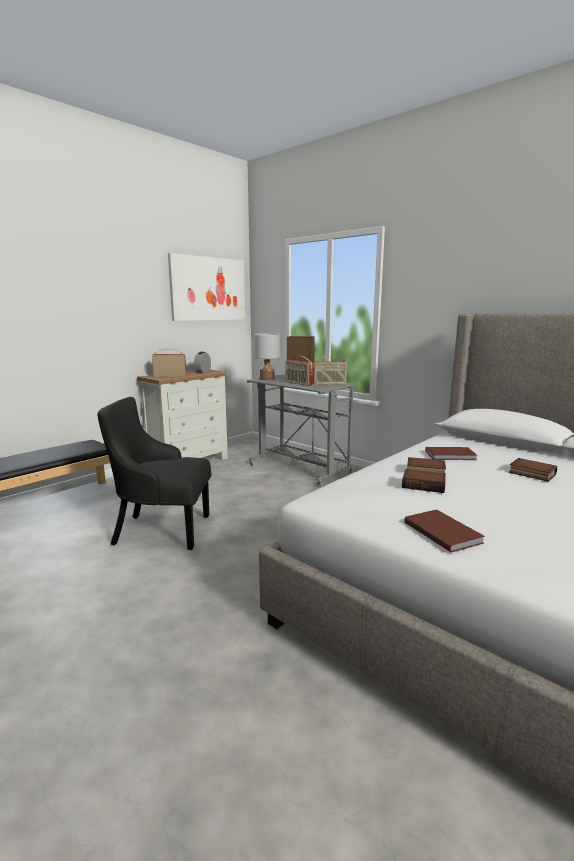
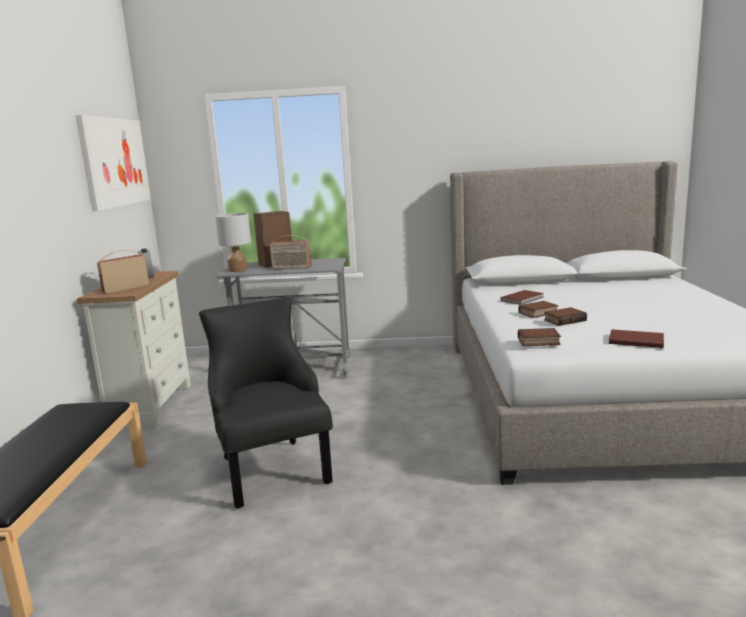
camera: 40 degrees left, 0 degrees up
black chair [97,397,212,550] -> black chair turned 105 degrees clockwise [199,298,333,509]
radio [313,356,347,385] -> none
book [509,458,557,482] -> book moved to [518,328,561,346]

